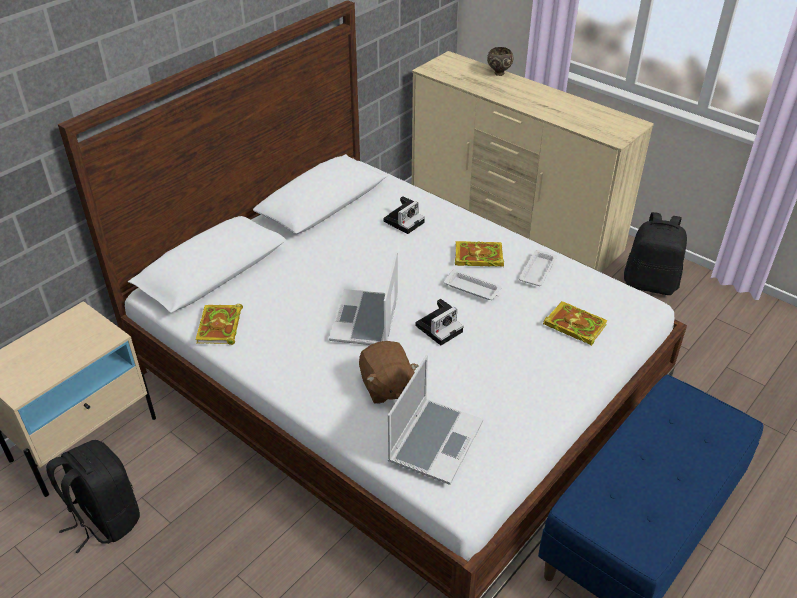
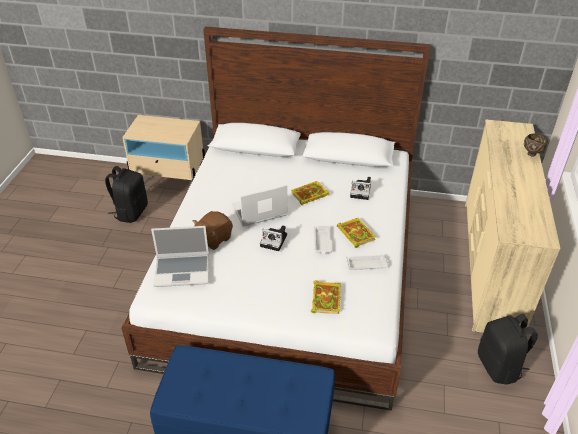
camera: 60 degrees right, 0 degrees up
book [195,304,243,345] -> book moved to [291,181,330,205]

